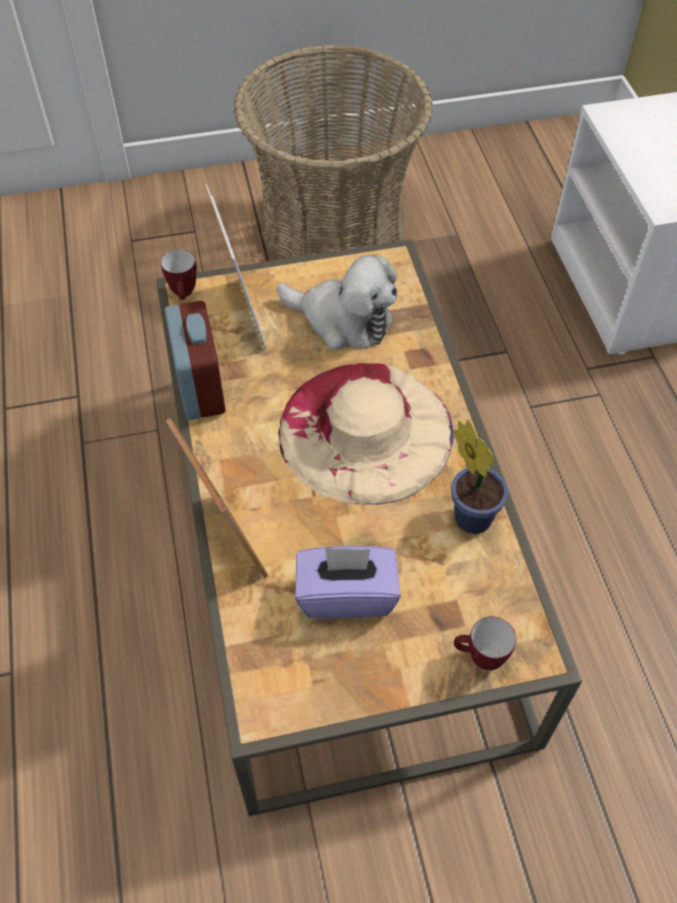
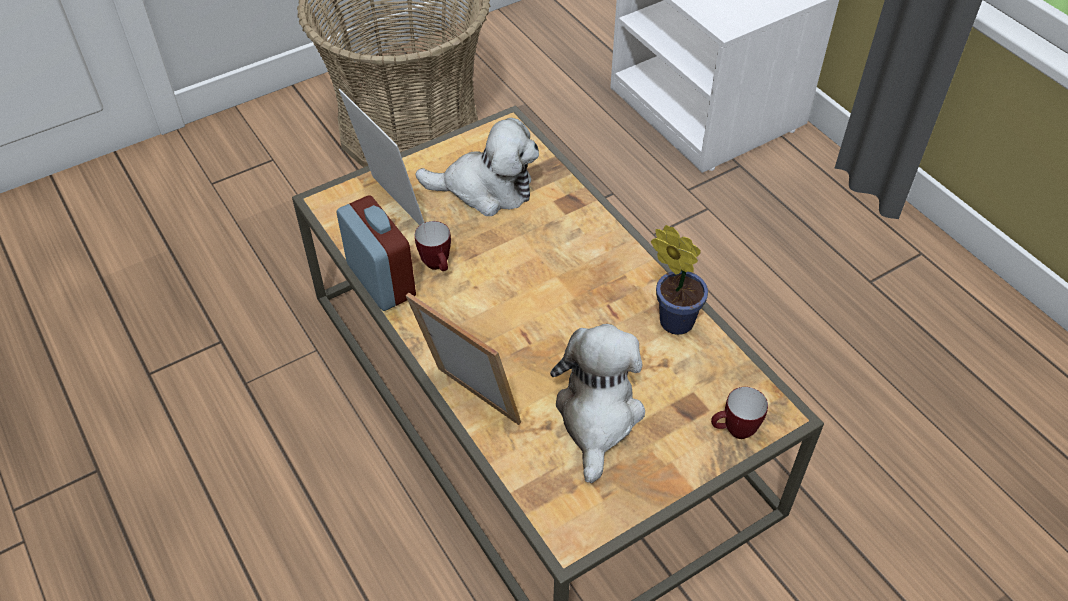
camera: 20 degrees left, 5 degrees down
mug [161,249,197,300] -> mug moved to [415,221,451,271]
beige hat [278,363,454,505] -> none
purple tissue box [295,546,401,619] -> plush toy [550,324,645,483]

